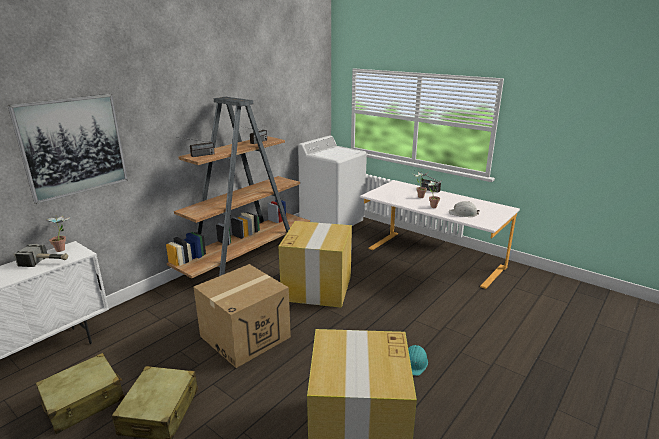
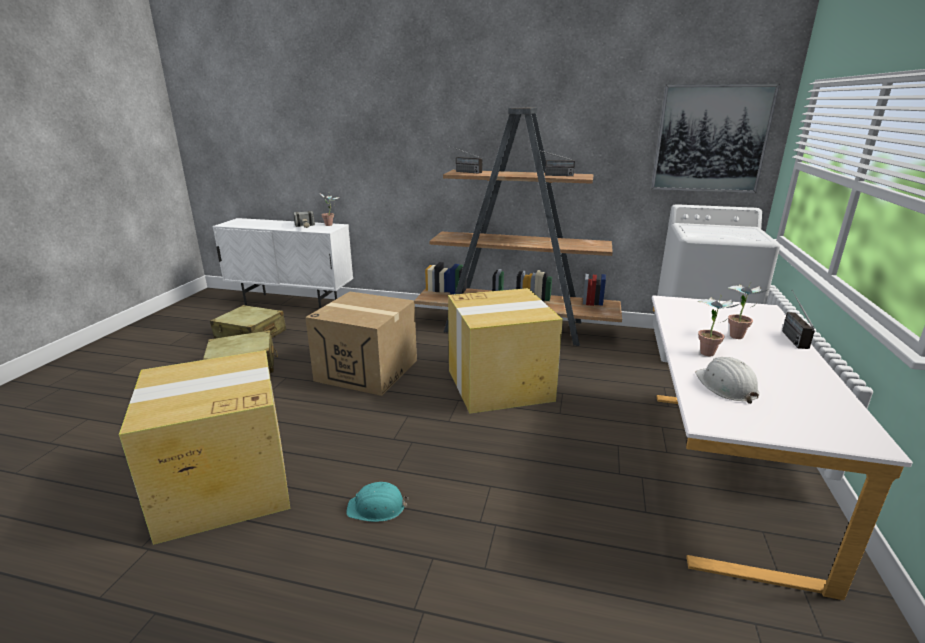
camera: 65 degrees right, 0 degrees up
picture [8,94,128,204] -> picture moved to [651,84,780,193]

